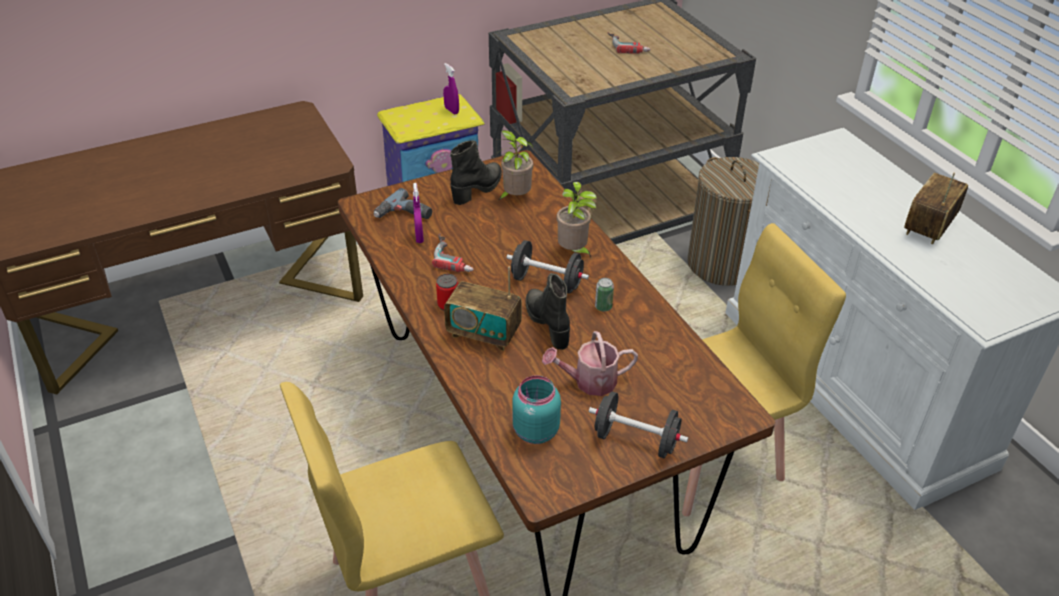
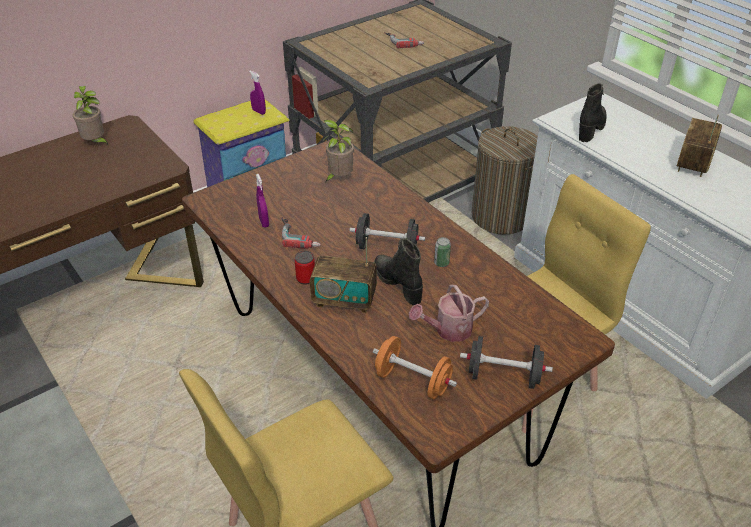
camera: 10 degrees left, 0 degrees up
power drill [374,188,432,219] -> none
black boot [450,140,502,205] -> black boot moved to [579,83,607,142]
turquoise jar [512,375,561,444] -> orange dumbbell [373,336,457,399]
potted plant [557,182,597,259] -> potted plant moved to [73,86,109,146]

